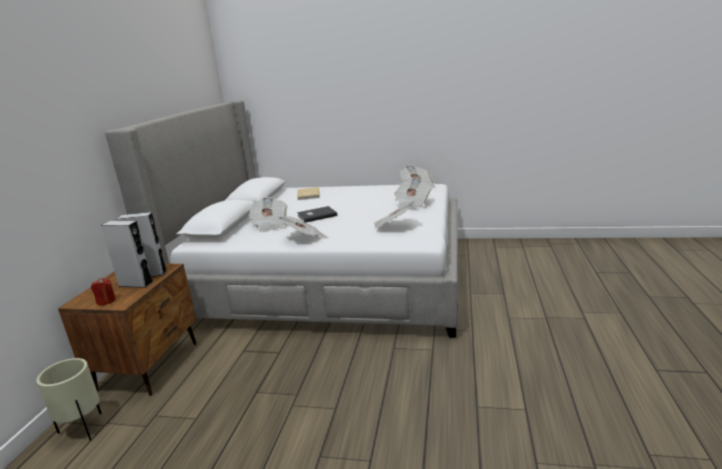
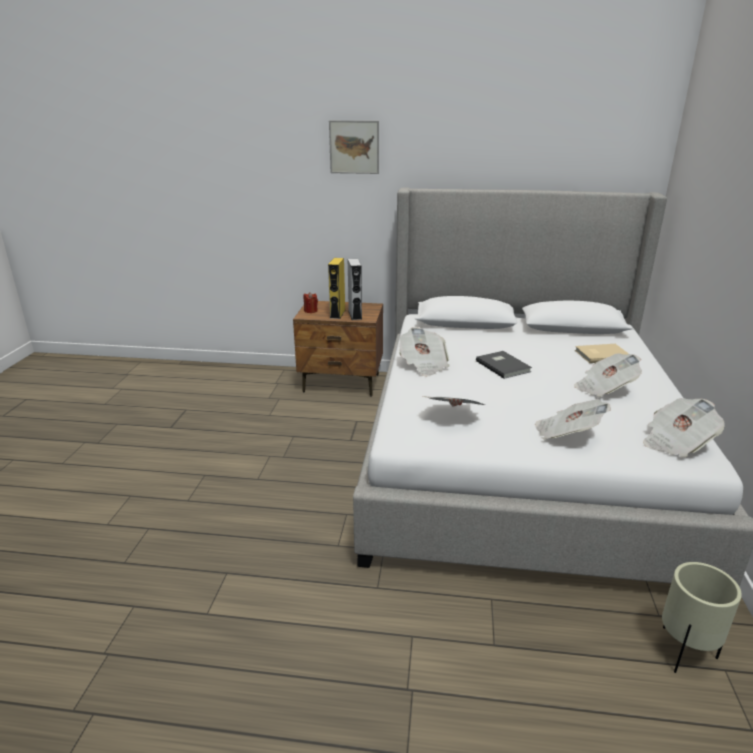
camera: 85 degrees right, 5 degrees up
beige planter [36,358,101,441] -> beige planter moved to [662,562,742,673]
grey speaker [101,221,153,288] -> yellow speaker [328,258,345,319]
newspaper [248,197,288,232] -> newspaper moved to [574,353,642,397]
none -> picture [329,120,379,174]

